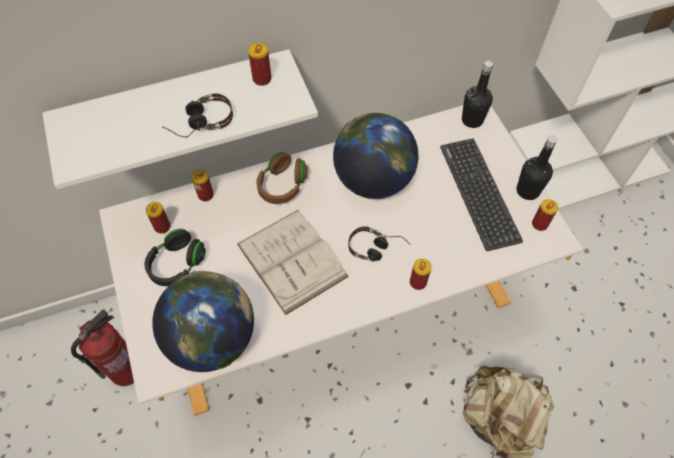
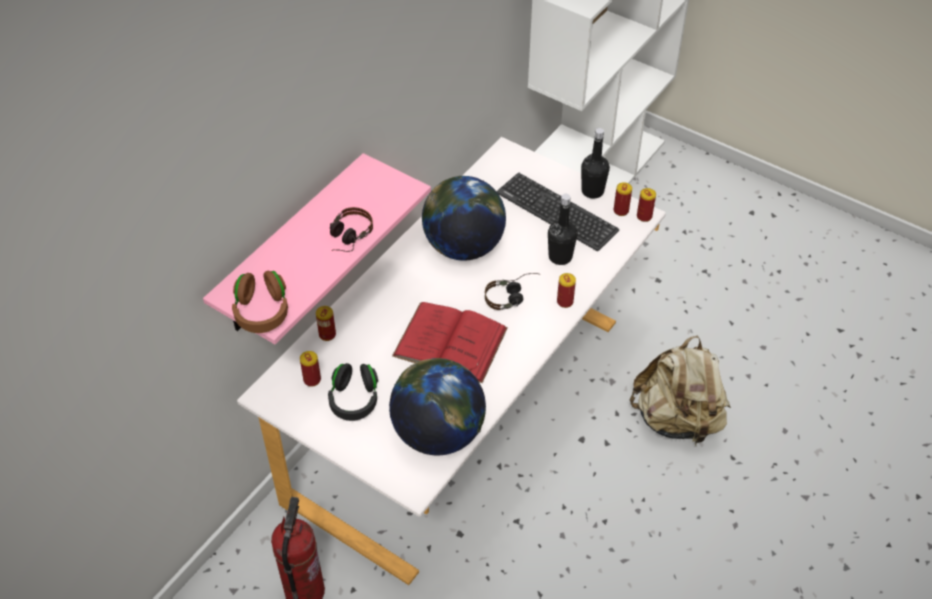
camera: 35 degrees left, 10 degrees down
white shelf [42,49,318,189] -> pink shelf [203,153,431,344]
white book [237,210,349,315] -> red book [392,302,508,383]
can [248,43,272,86] -> can moved to [637,188,656,222]
brown headphones [256,152,308,204] -> brown headphones moved to [232,271,288,333]
black bottle [462,61,493,128] -> black bottle moved to [548,194,577,265]

